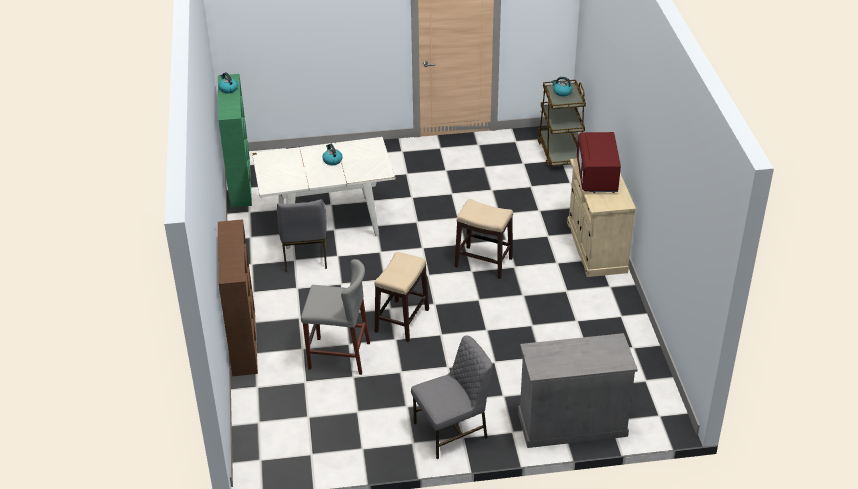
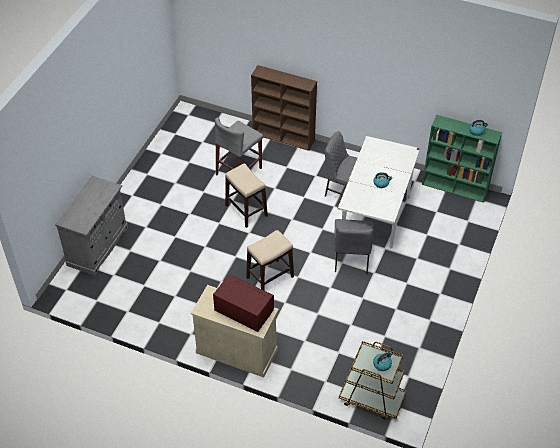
camera: 120 degrees right, 10 degrees up
grey chair [411,336,492,459] -> grey chair moved to [334,219,374,274]

